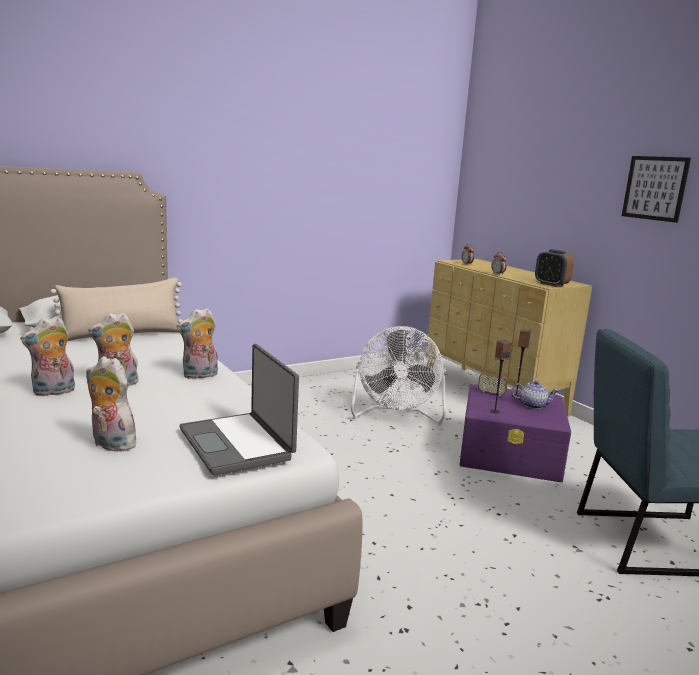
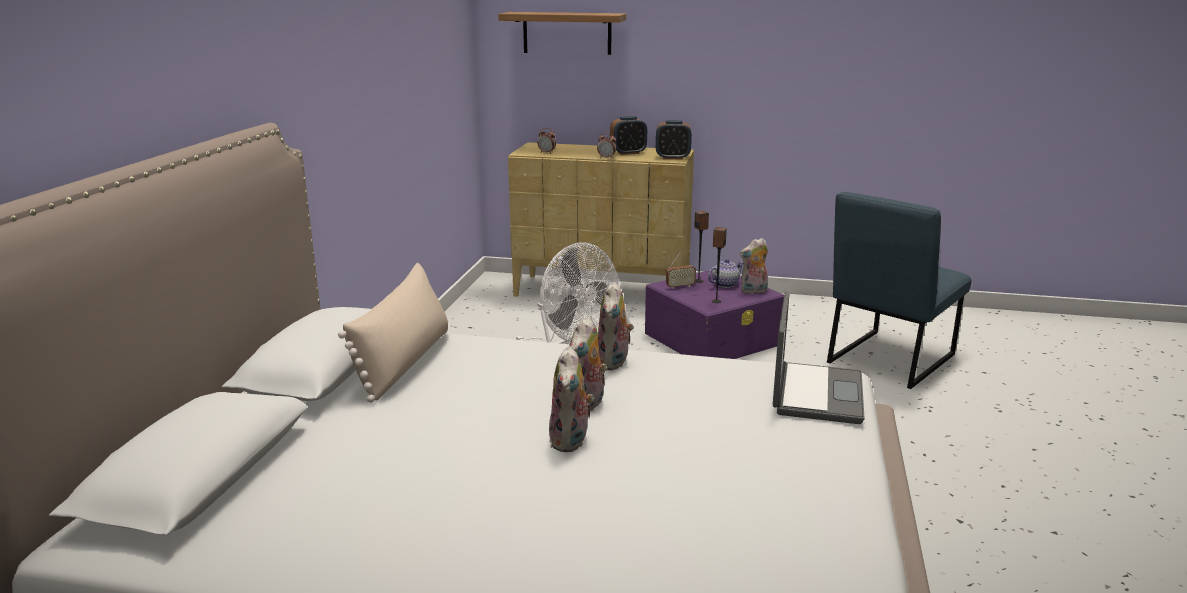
camera: 45 degrees left, 5 degrees up
plush toy [86,356,138,452] -> plush toy moved to [740,238,768,294]
laptop [179,344,299,476] -> laptop turned 90 degrees counterclockwise [773,292,864,424]
picture [622,156,691,223] -> none
none -> shelf [498,12,626,55]
none -> alarm clock [610,116,647,155]

